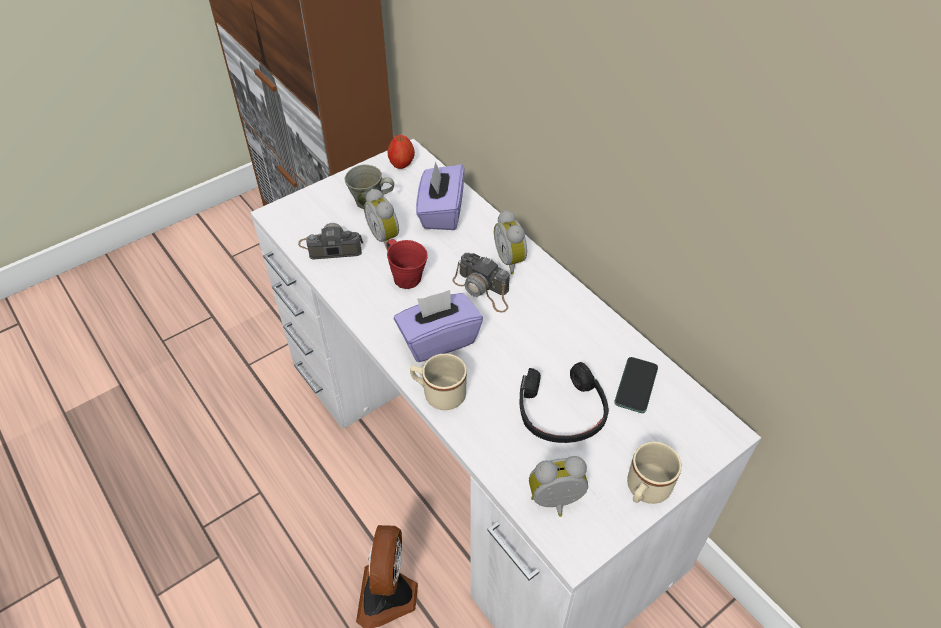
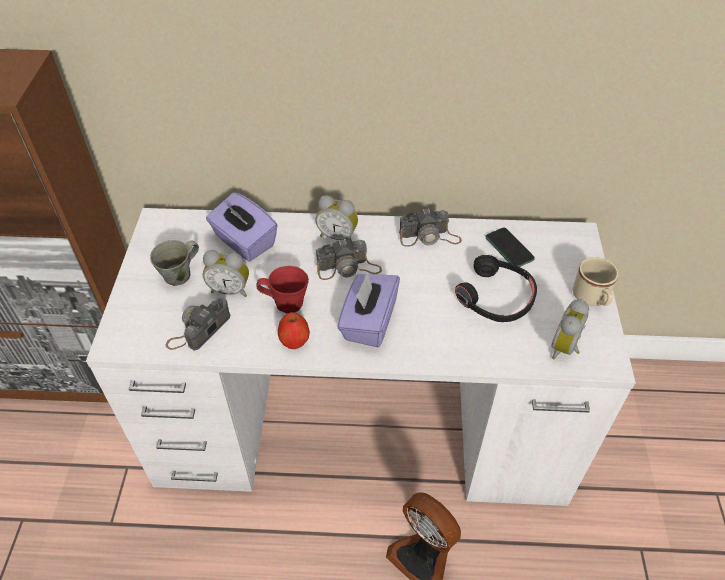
camera: 50 degrees left, 0 degrees up
apple [387,135,415,169] -> apple moved to [278,312,310,349]
beige mug [410,354,467,410] -> none
none -> camera [399,208,462,247]

